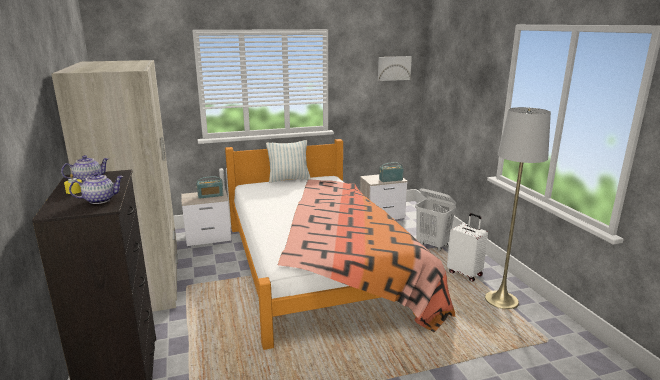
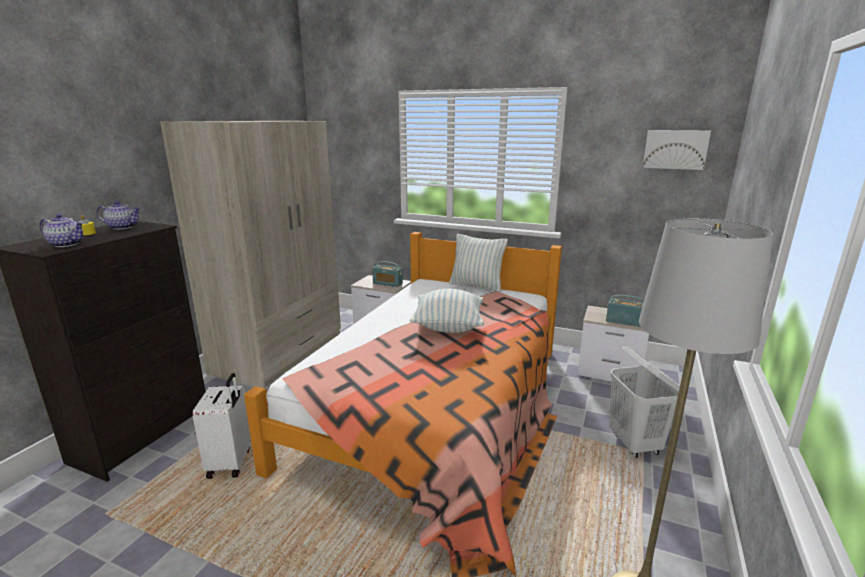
camera: 40 degrees right, 0 degrees up
white suitcase [447,213,488,282] -> white suitcase moved to [192,373,251,479]
none -> pillow [410,289,484,333]

